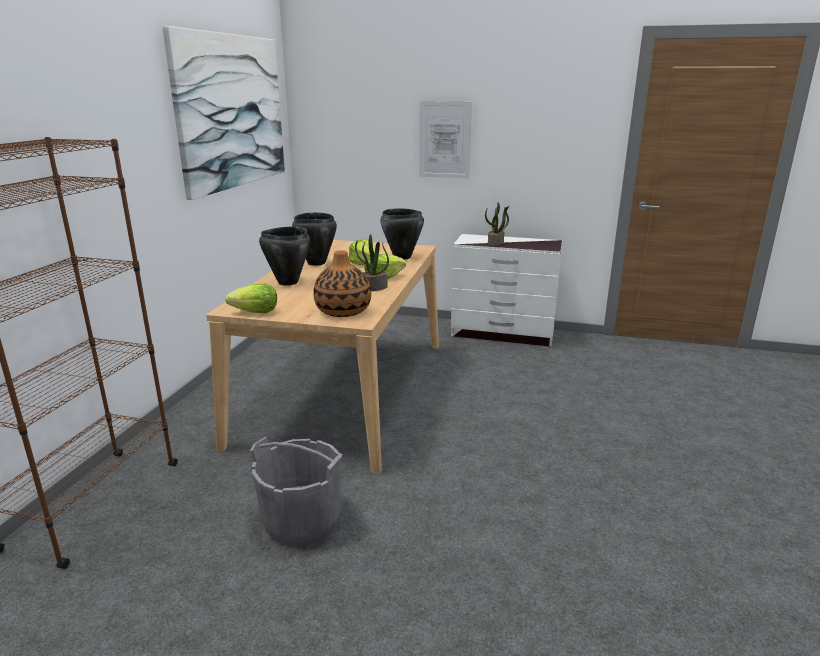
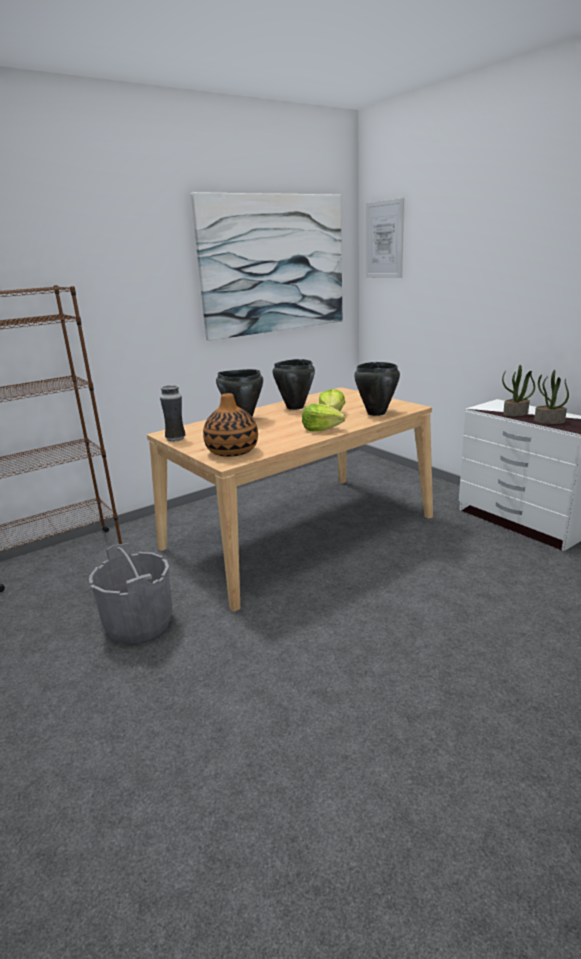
camera: 40 degrees right, 0 degrees up
lettuce [225,283,277,313] -> vase [160,385,185,442]
potted plant [355,234,389,291] -> potted plant moved to [534,370,569,424]
picture [419,101,472,179] -> picture moved to [366,198,404,278]

